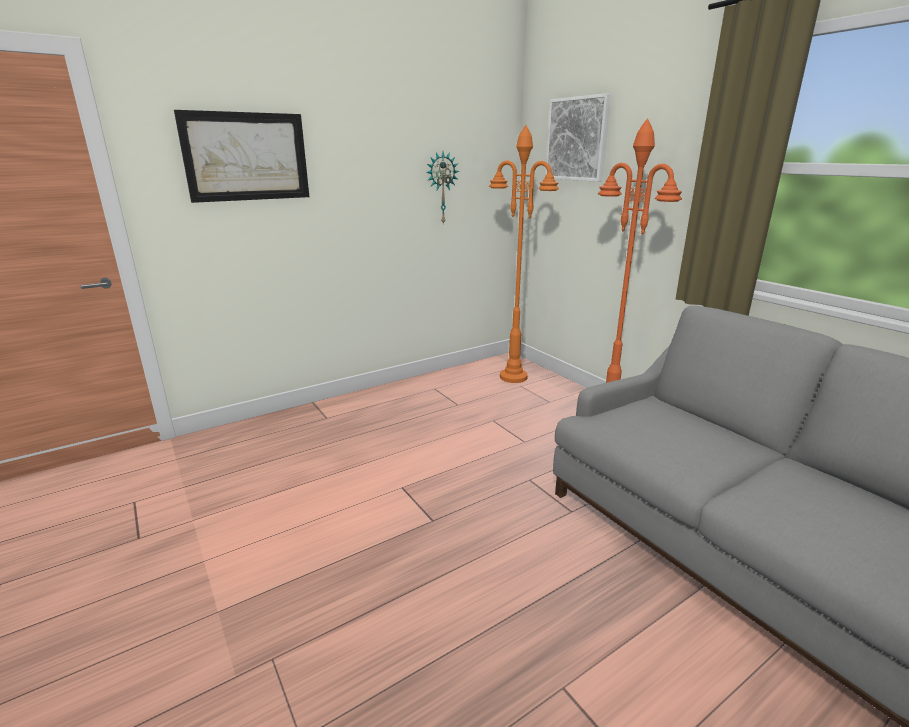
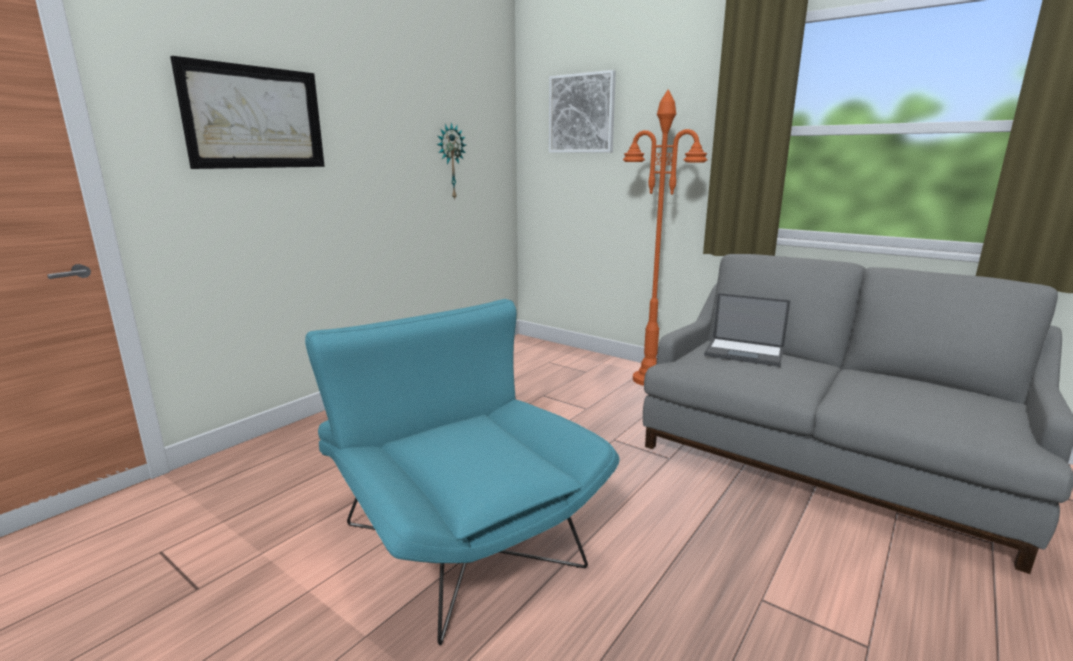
camera: 20 degrees left, 5 degrees down
orange floor lamp [489,125,559,383] -> none
none -> turquoise armchair [305,299,620,645]
none -> laptop [704,293,791,367]

